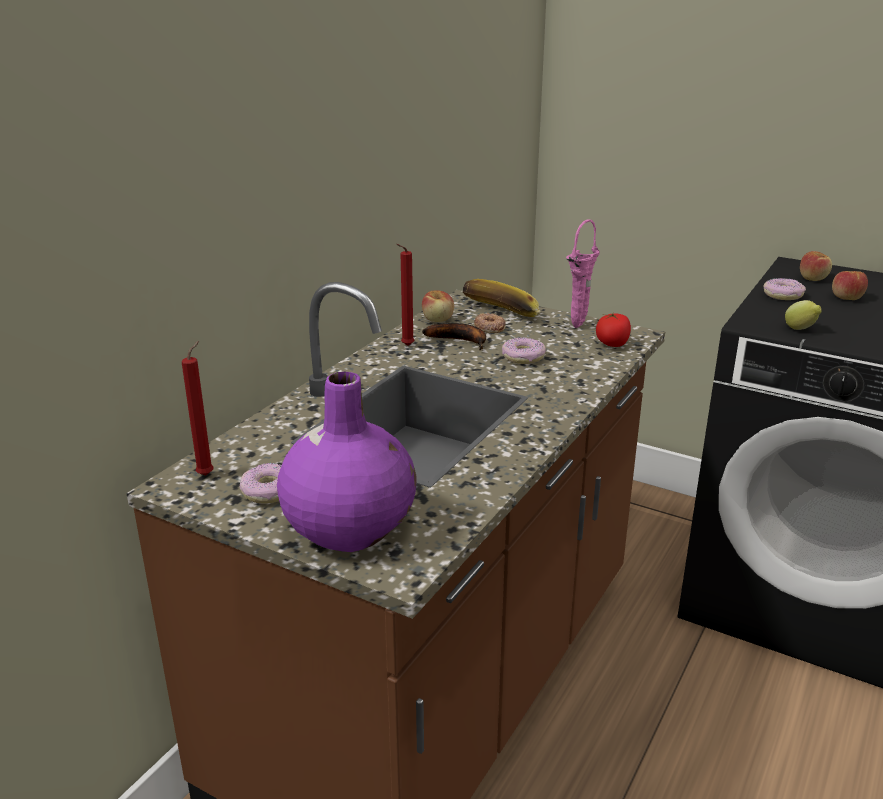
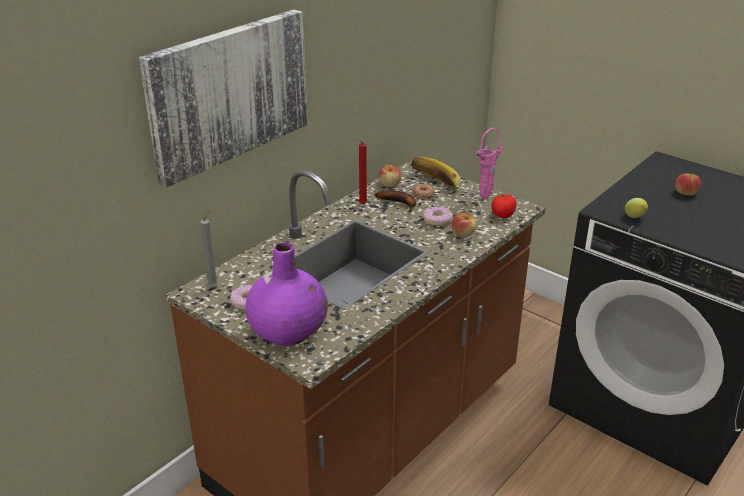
camera: 10 degrees right, 5 degrees up
red candle [182,341,214,476] -> grey candle [200,210,218,288]
donut [763,278,806,300] -> none
apple [800,251,832,281] -> apple moved to [451,213,477,237]
none -> picture [139,10,308,187]

